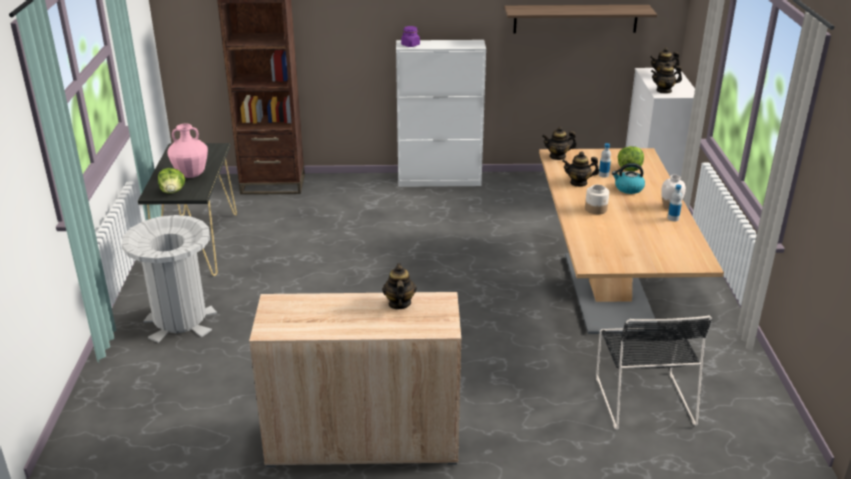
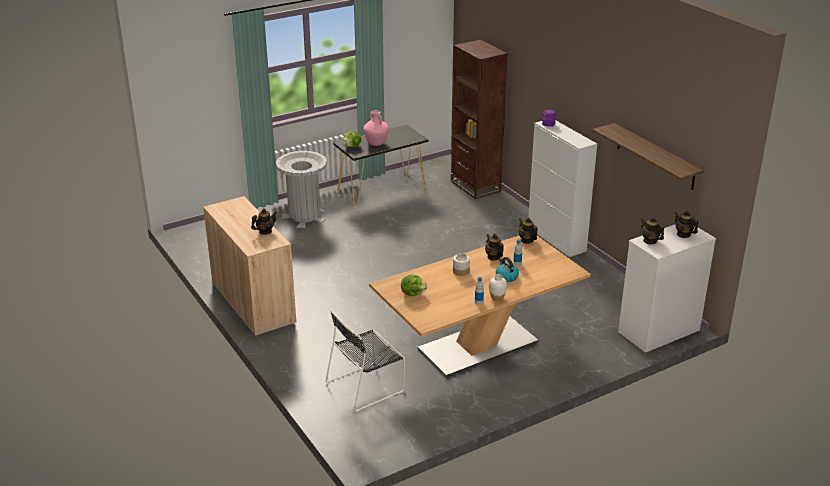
camera: 60 degrees right, 0 degrees up
lettuce [618,146,644,171] -> lettuce moved to [401,274,427,296]

